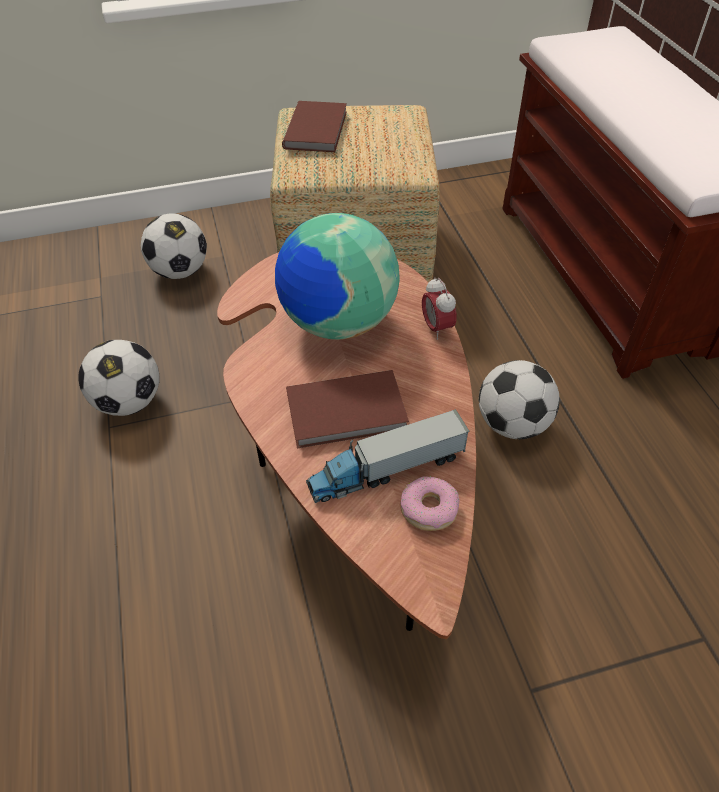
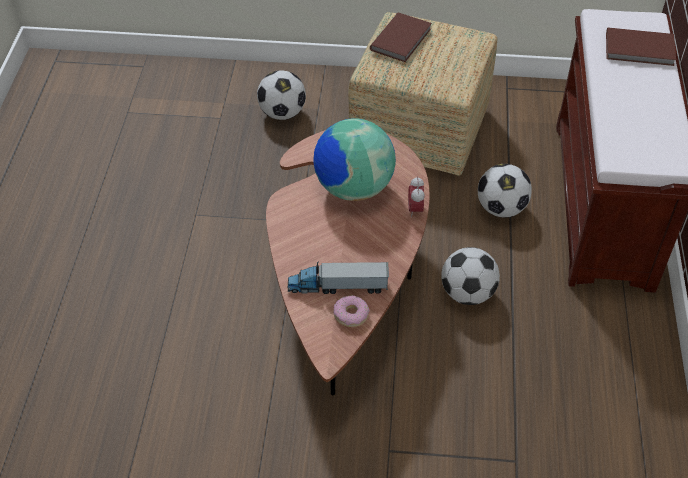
camera: 20 degrees right, 0 degrees up
football [78,340,159,416] -> football moved to [478,164,532,218]
brown book [286,370,409,448] -> brown book moved to [606,28,676,66]

